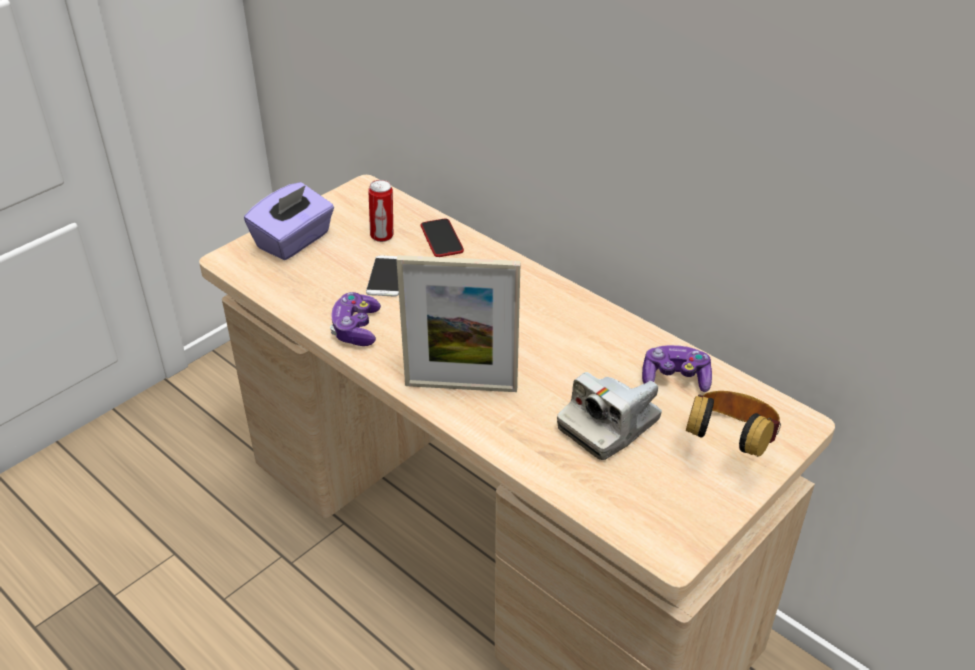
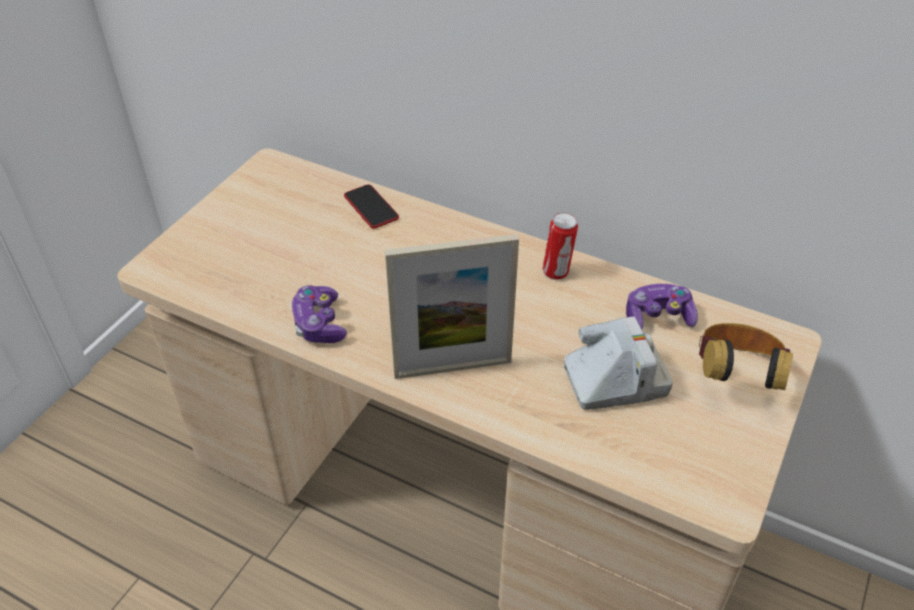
camera: 15 degrees left, 5 degrees up
purple tissue box [244,182,334,260] -> none
phone [366,255,399,297] -> none
can [368,180,393,242] -> can moved to [543,212,578,280]
camera [557,372,662,460] -> camera turned 135 degrees counterclockwise [564,317,673,410]

